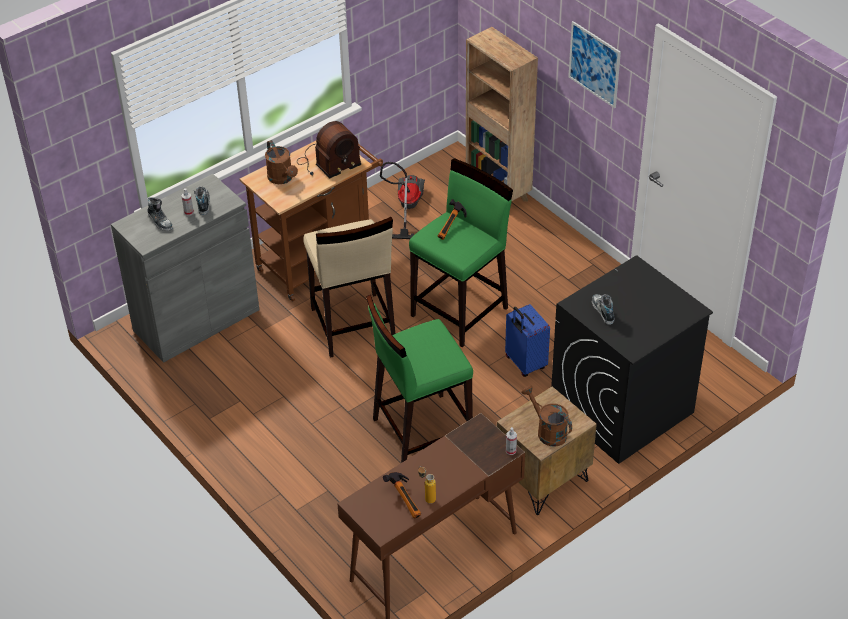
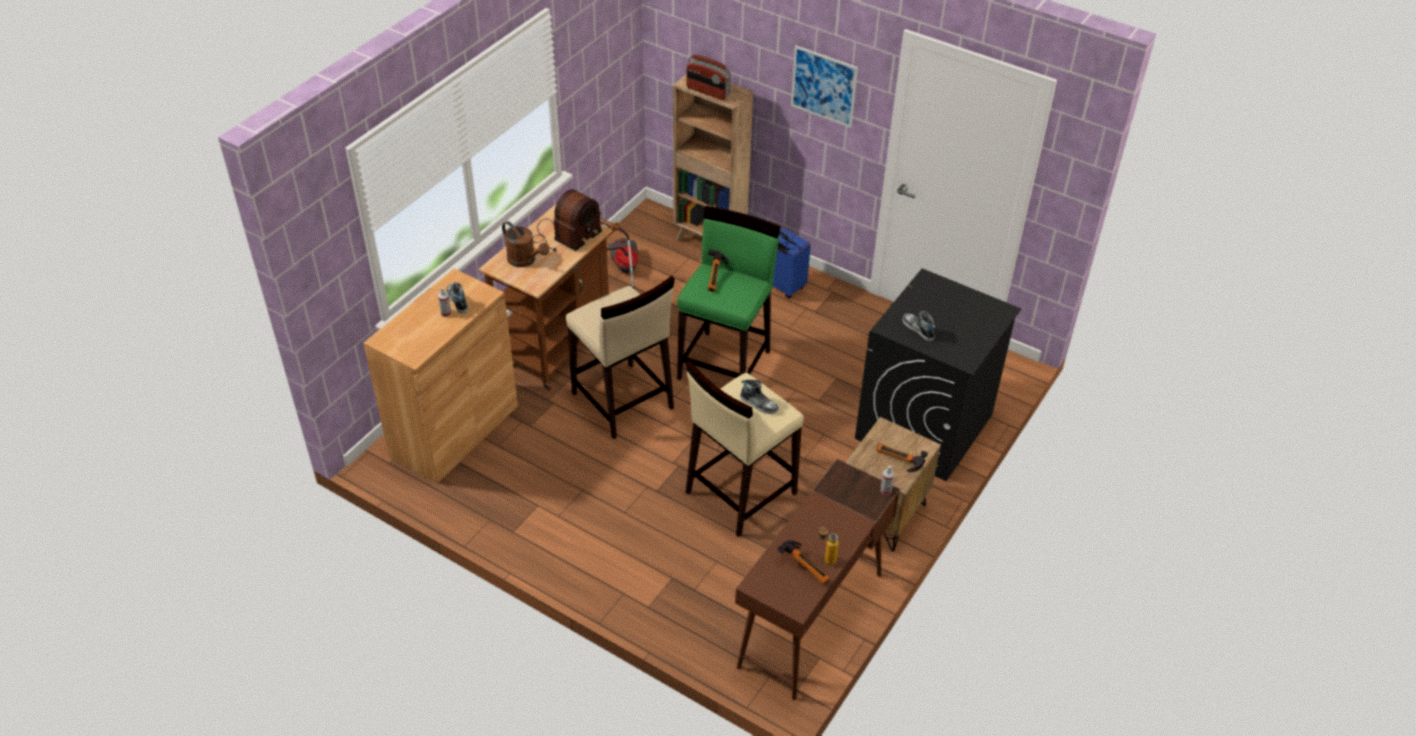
camera: 20 degrees left, 0 degrees up
grey cabinet [111,174,259,363] -> brown cabinet [363,268,518,484]
shoe [147,197,173,231] -> shoe moved to [740,379,779,414]
green stool [366,294,473,463] -> beige stool [686,359,804,537]
blue suitcase [505,304,550,377] -> blue suitcase moved to [772,228,811,298]
brown watering can [522,385,572,447] -> hammer [876,443,928,472]
none -> radio [687,55,731,100]

